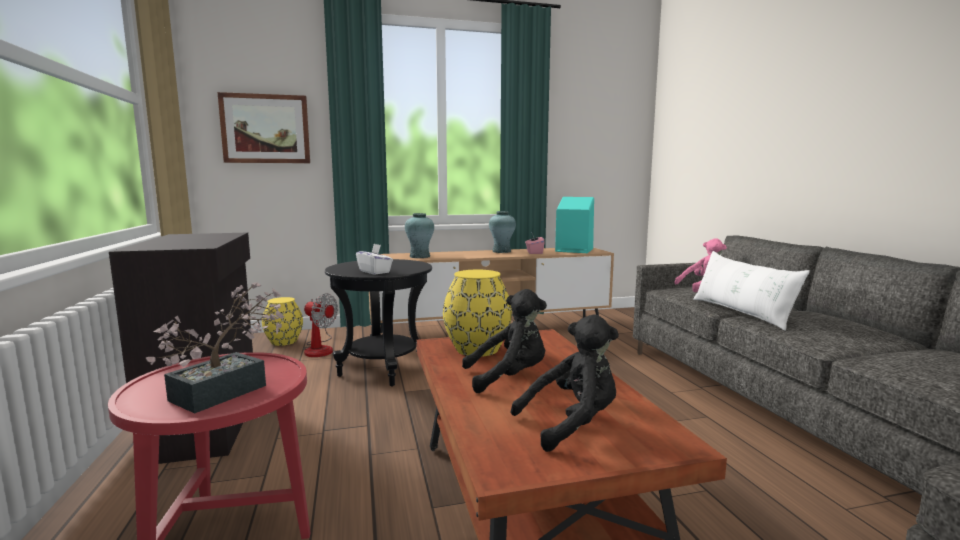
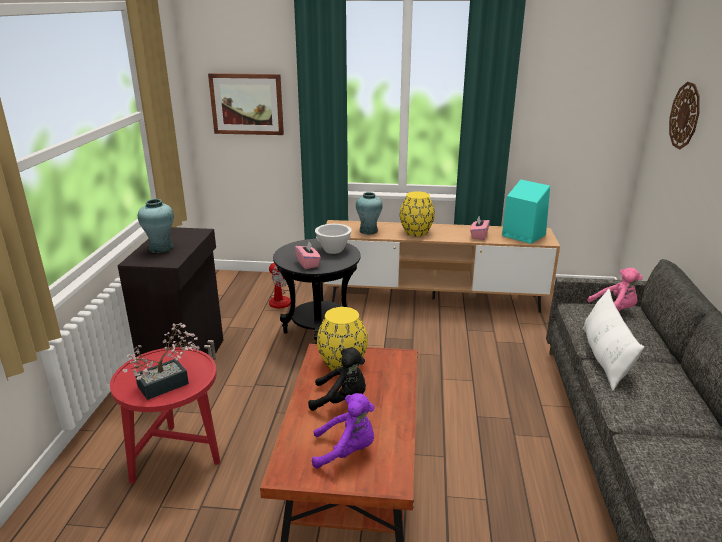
camera: 20 degrees right, 15 degrees up
yellow vase [262,297,303,346] -> yellow vase moved to [400,191,435,236]
white tissue box [356,244,393,275] -> pink tissue box [295,241,321,269]
turquoise vase [489,211,516,253] -> turquoise vase moved to [138,199,174,253]
black plush toy [511,315,619,452] -> purple plush toy [312,393,375,469]
none -> white bowl [315,224,352,254]
none -> wall clock [669,82,700,149]

